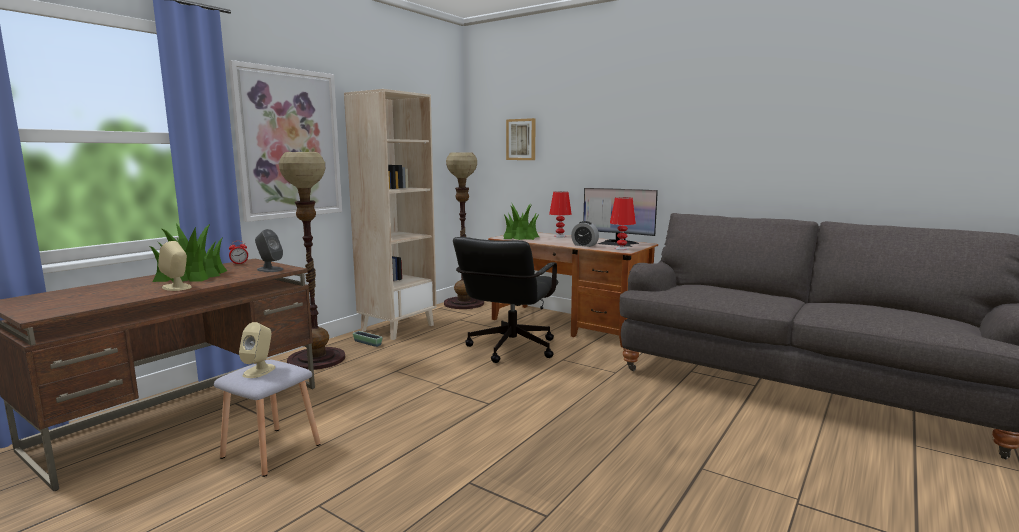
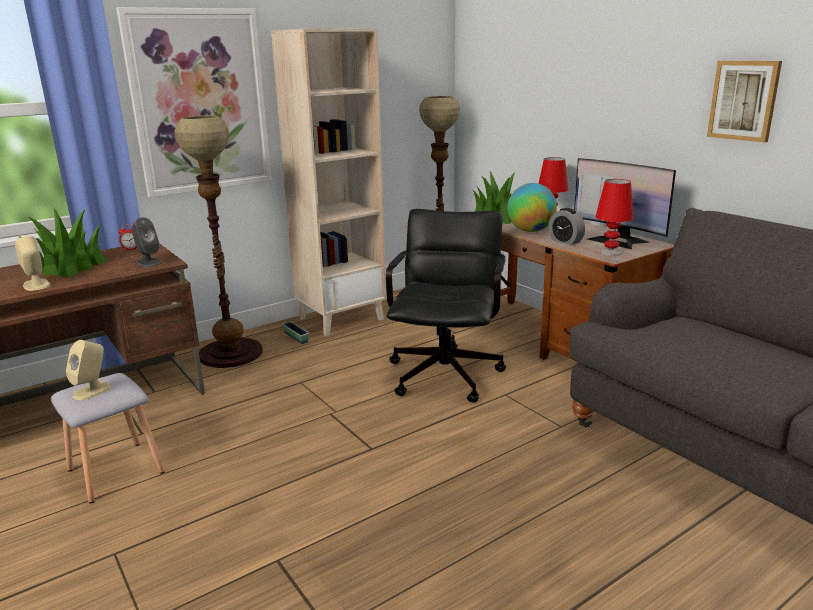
camera: 20 degrees right, 10 degrees up
black office chair [453,237,558,363] -> black office chair turned 150 degrees clockwise [386,209,506,403]
picture [506,118,536,160] -> picture moved to [707,61,782,143]
none -> globe [507,183,557,232]

